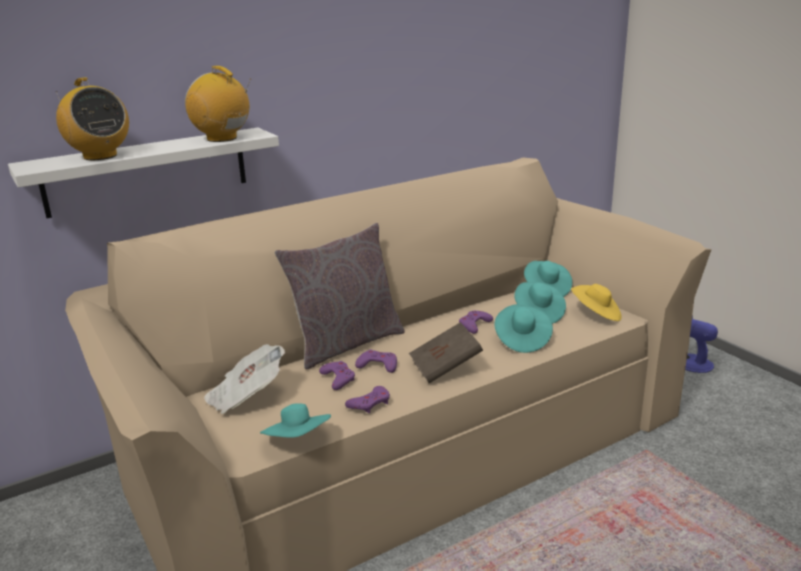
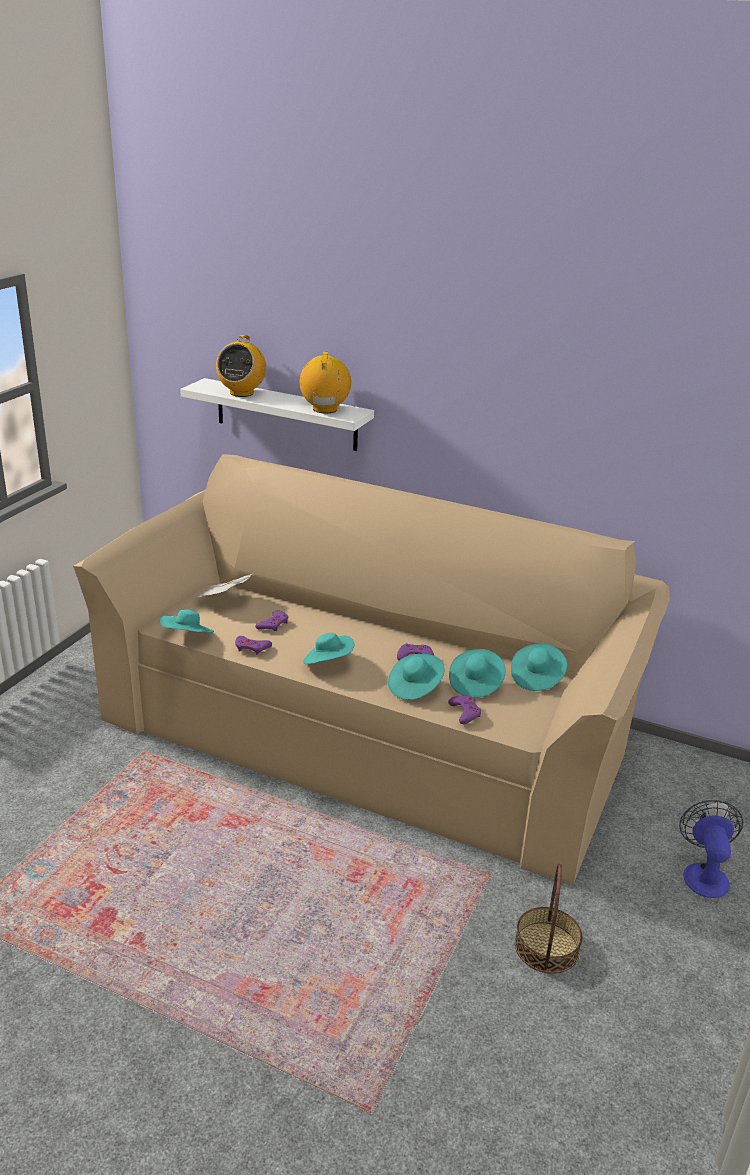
camera: 55 degrees right, 5 degrees up
grey pillow [275,223,405,369] -> none
purple game controller [355,349,397,373] -> purple game controller moved to [448,696,481,724]
brown book [409,322,483,383] -> turquoise hat [303,633,354,664]
yellow hat [571,284,622,321] -> none
none -> basket [515,863,582,974]

